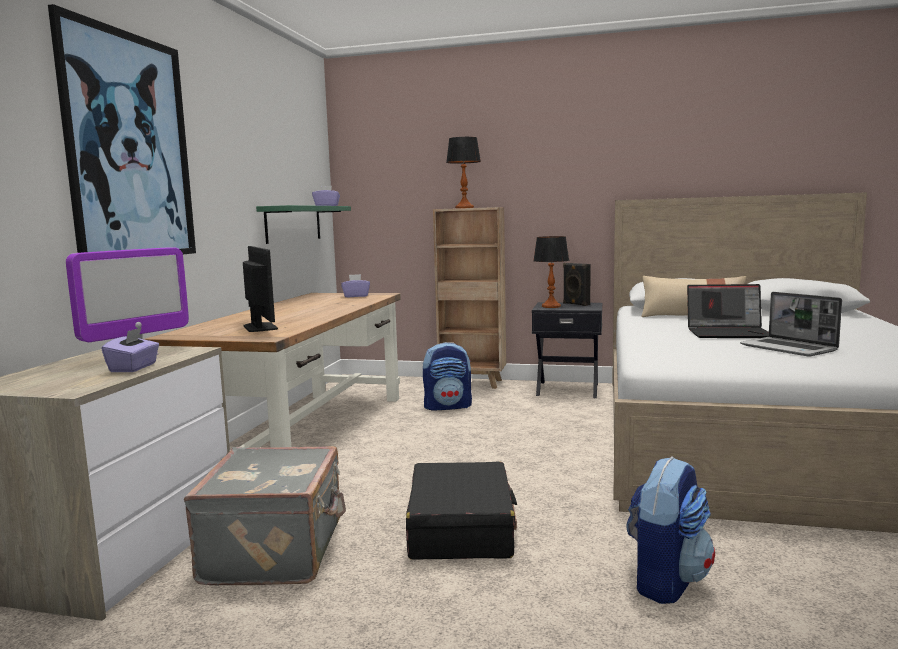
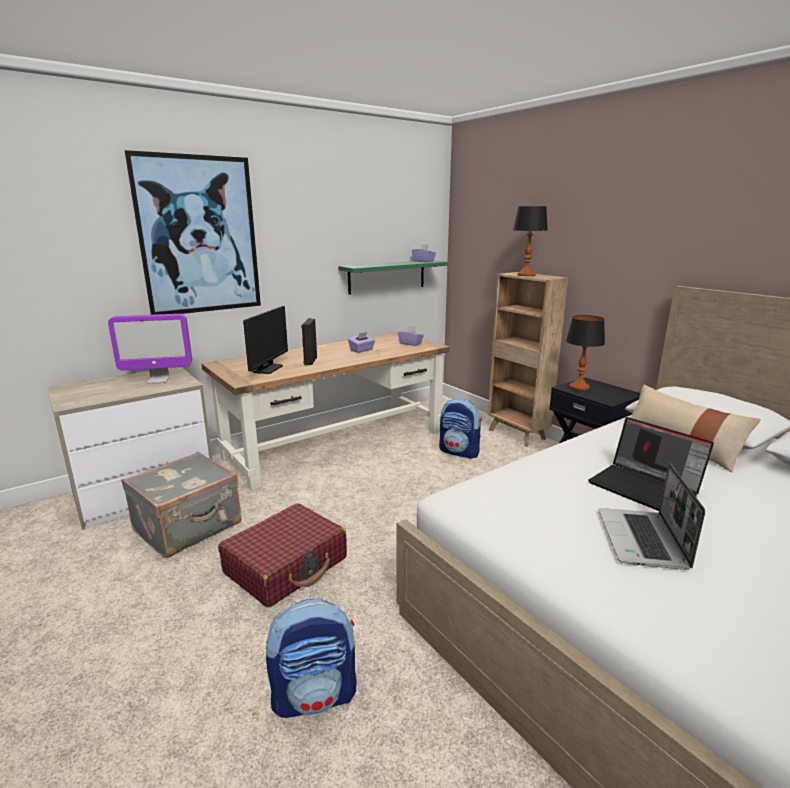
camera: 40 degrees right, 10 degrees up
purple tissue box [102,327,159,372] -> purple tissue box moved to [348,332,375,353]
black suitcase [406,461,517,560] -> red suitcase [218,503,347,607]
black speaker [563,263,591,306] -> black speaker moved to [301,318,317,365]

